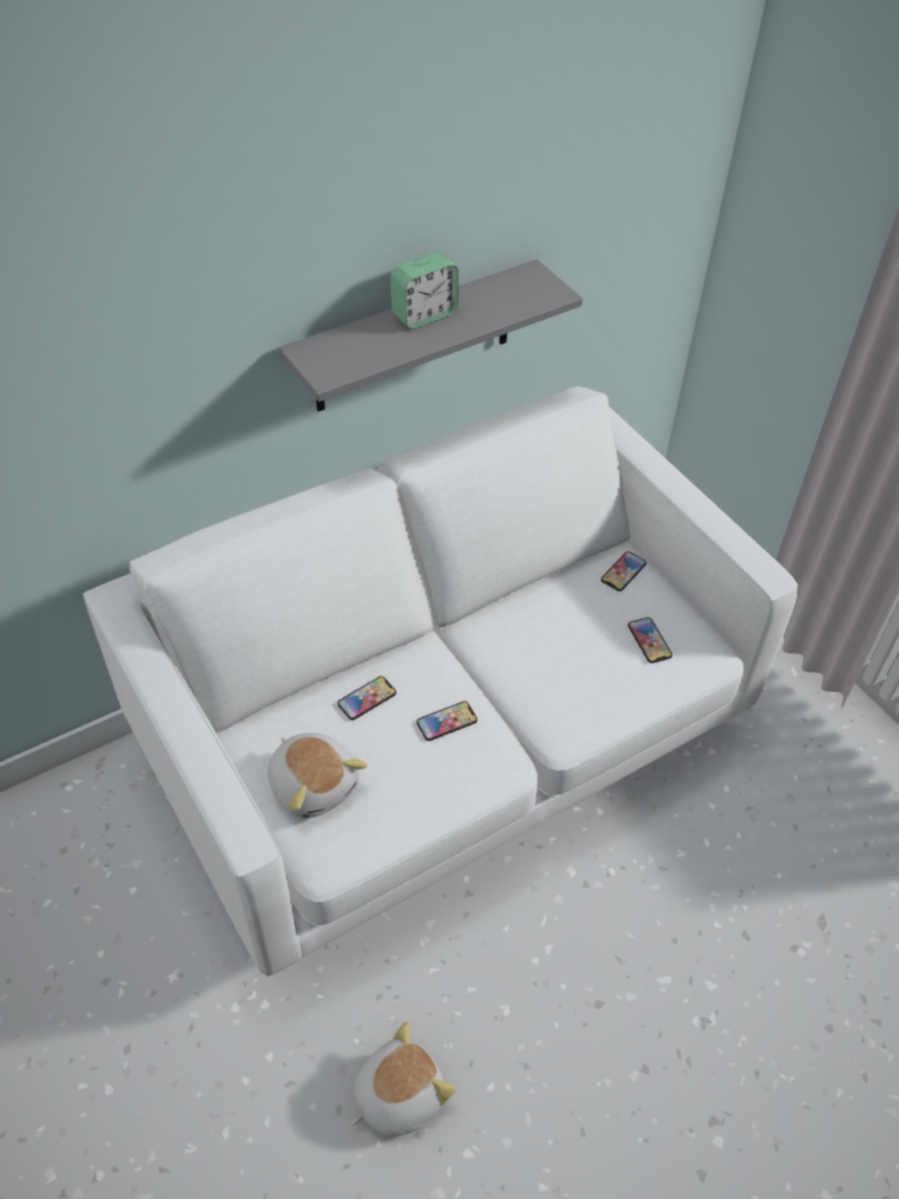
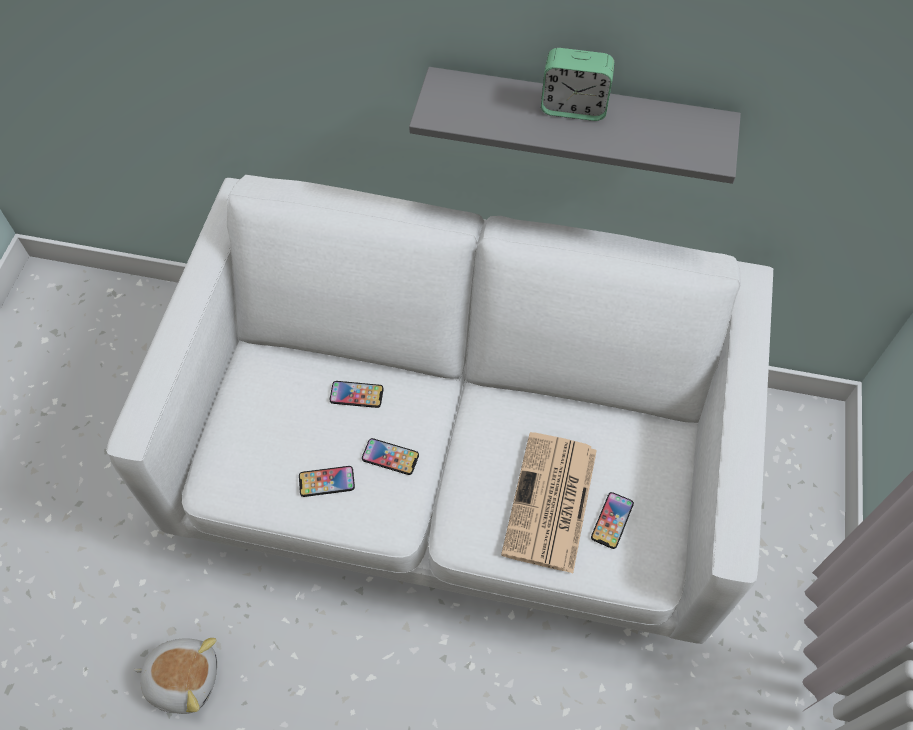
camera: 45 degrees right, 10 degrees up
plush toy [268,733,367,818] -> none
phone [601,551,647,591] -> phone moved to [299,466,355,497]
none -> newspaper [501,432,597,573]

